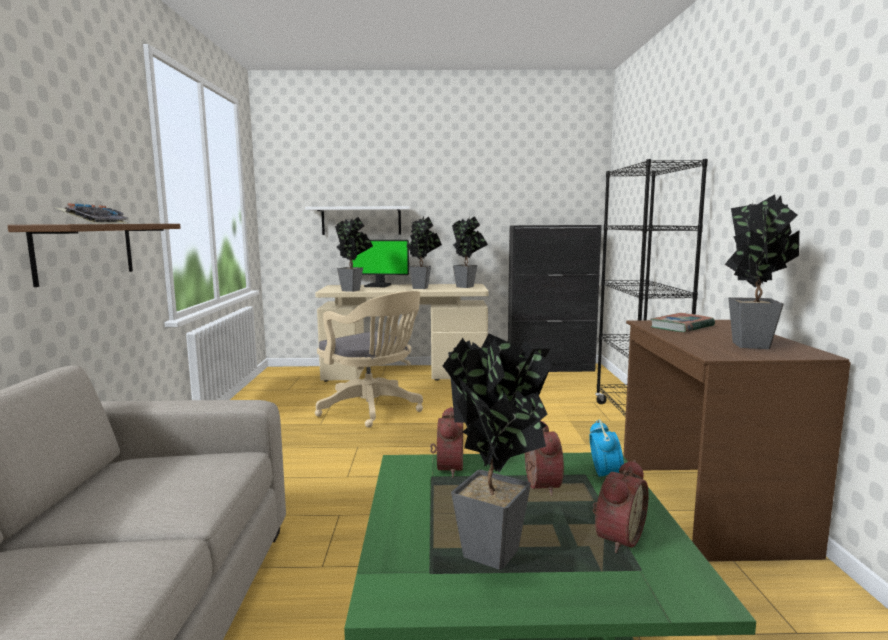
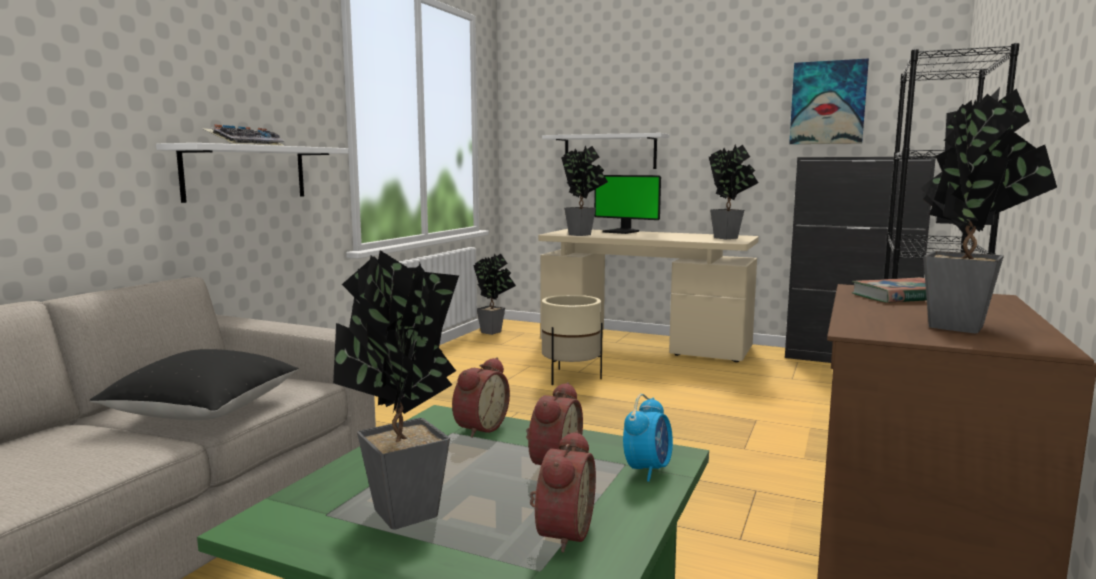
camera: 25 degrees right, 0 degrees up
brown shelf [7,224,181,287] -> white shelf [156,143,348,203]
beige office chair [315,291,423,428] -> beige planter [542,295,603,385]
potted plant [407,216,442,289] -> potted plant moved to [473,253,516,335]
alarm clock [593,460,648,553] -> alarm clock turned 45 degrees counterclockwise [530,430,596,553]
none -> black pillow [90,349,299,420]
none -> picture [789,58,869,144]

